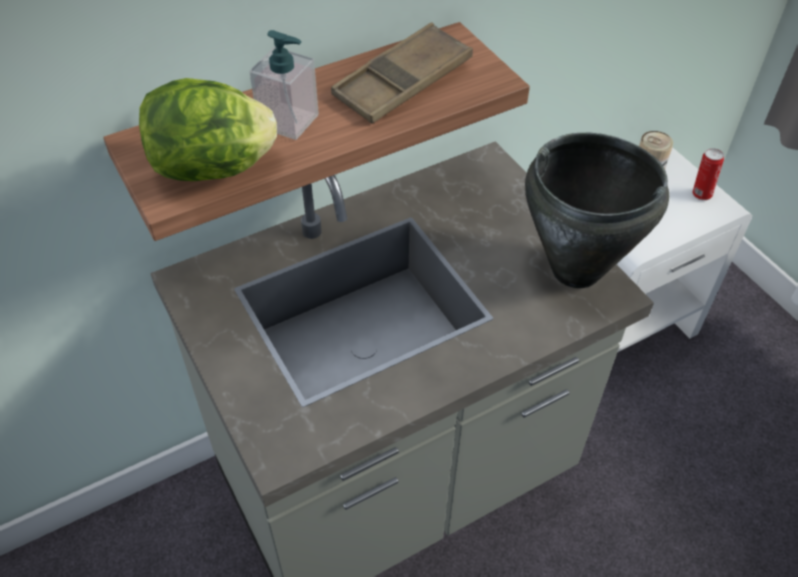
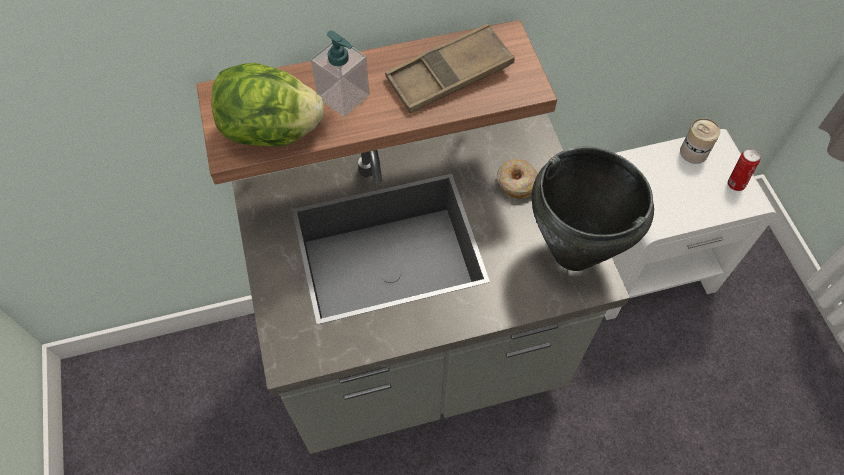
camera: 15 degrees right, 10 degrees up
none -> donut [497,159,538,199]

